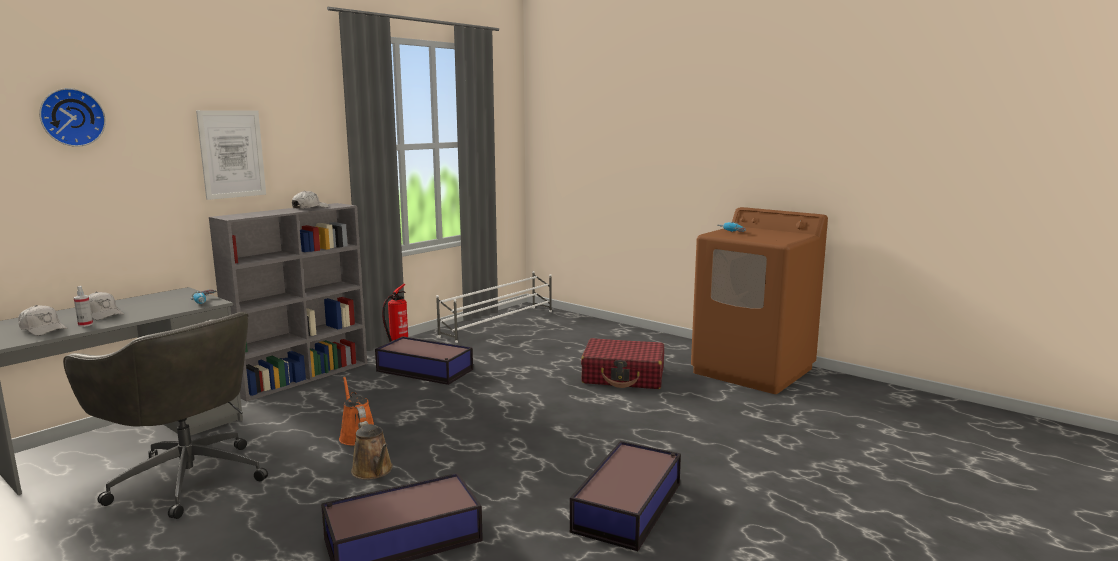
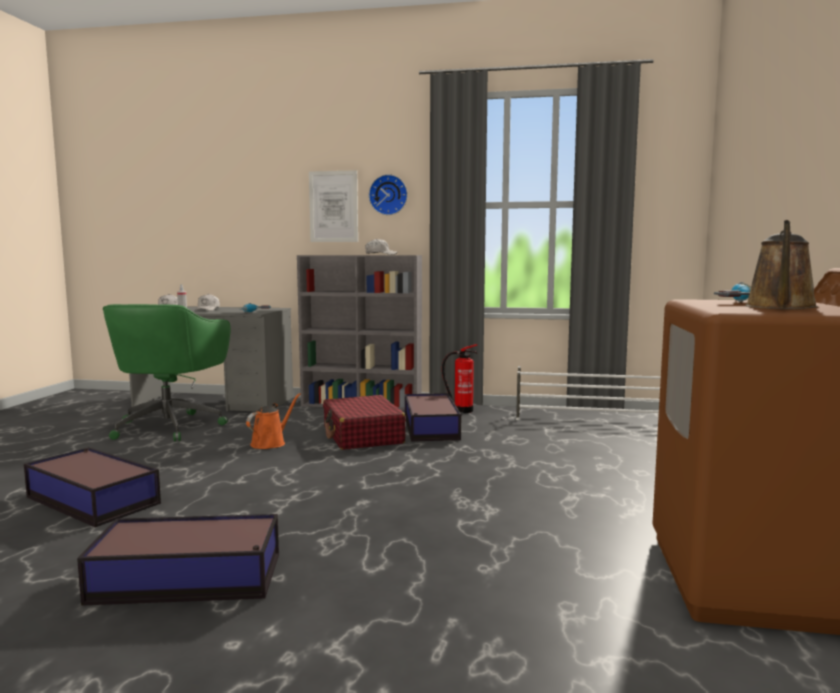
camera: 60 degrees right, 5 degrees down
wall clock [39,88,106,147] -> wall clock moved to [369,174,408,215]
grey office chair [63,312,268,519] -> green office chair [103,304,230,442]
brown watering can [351,421,393,480] -> brown watering can moved to [745,220,818,310]
red suitcase [581,338,664,389] -> red suitcase moved to [323,395,406,450]

